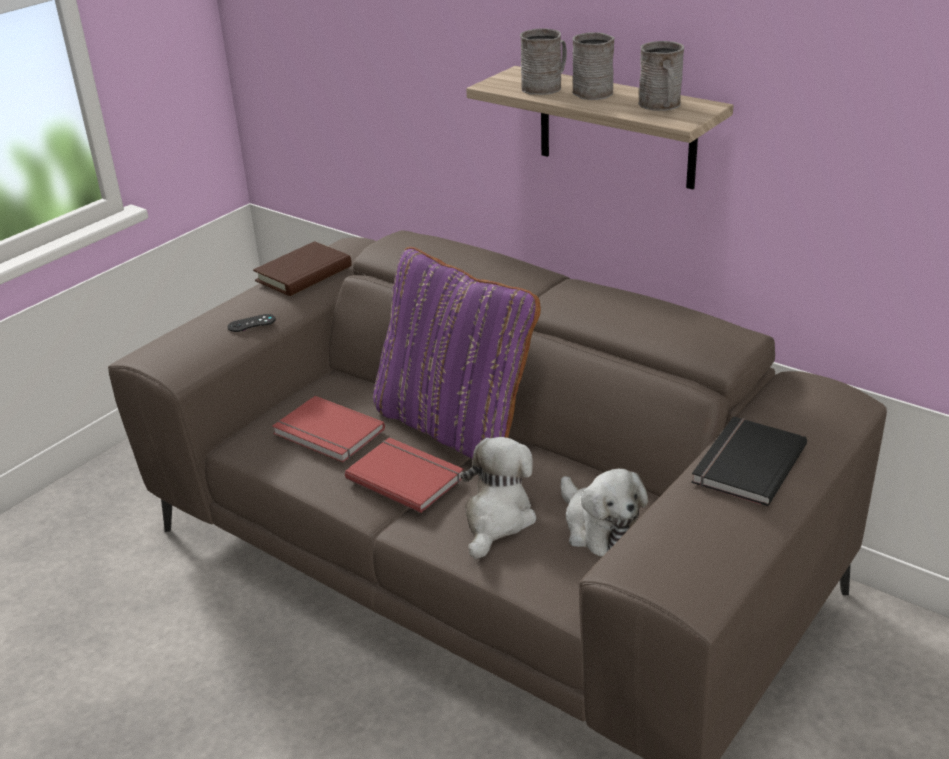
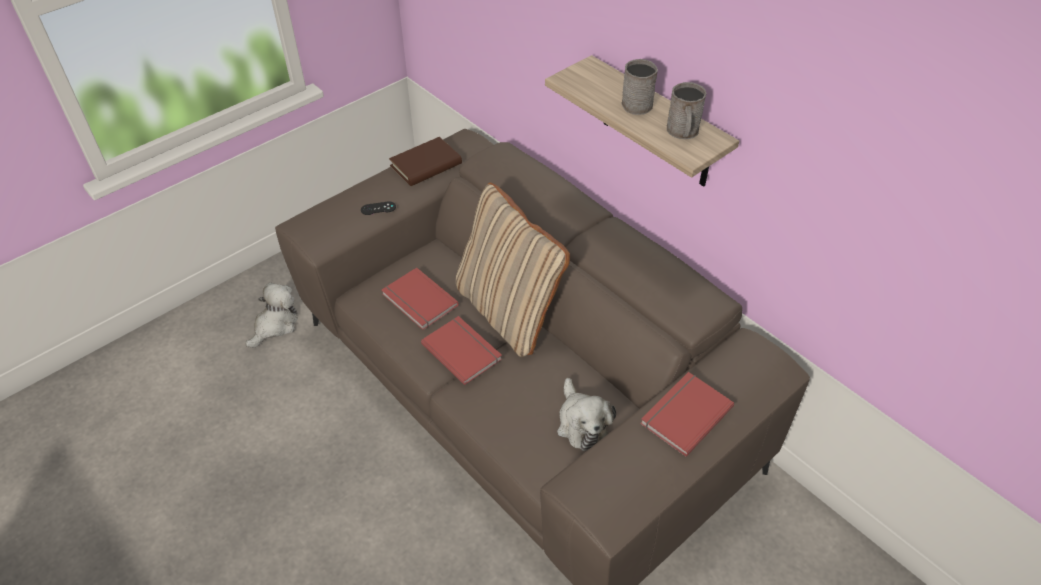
camera: 10 degrees right, 15 degrees up
purple pillow [373,247,541,459] -> beige pillow [456,183,570,357]
plush toy [460,437,536,559] -> plush toy moved to [245,283,298,348]
grey mug [520,28,567,95] -> none
black book [691,416,807,507] -> red book [640,372,734,457]

